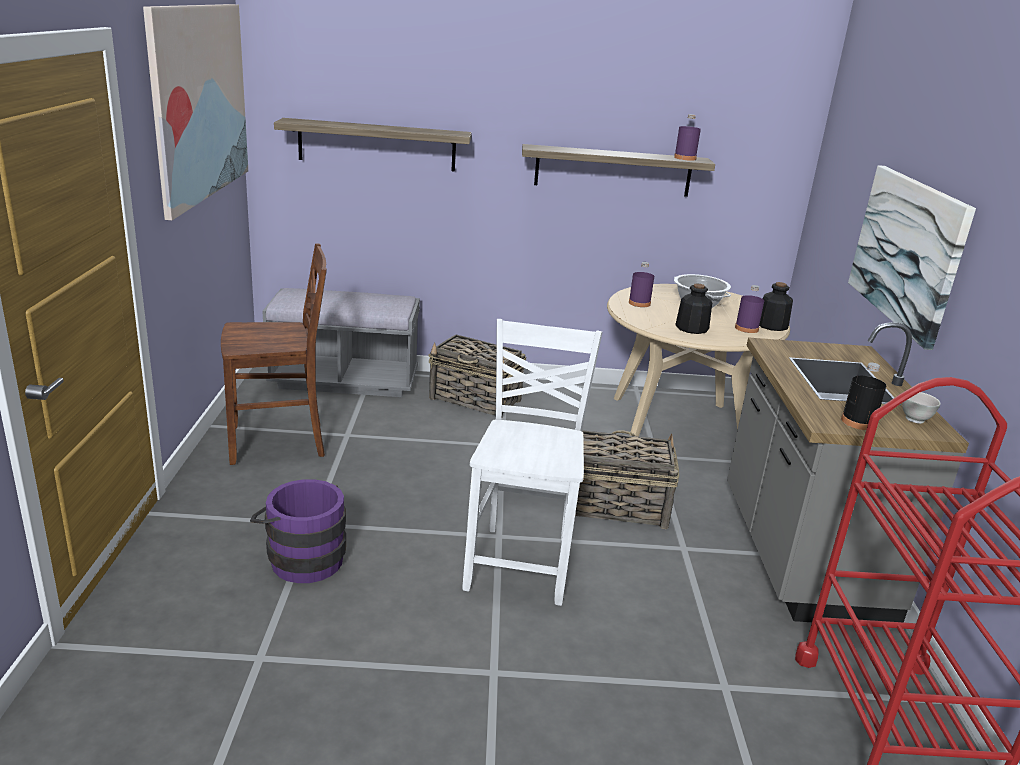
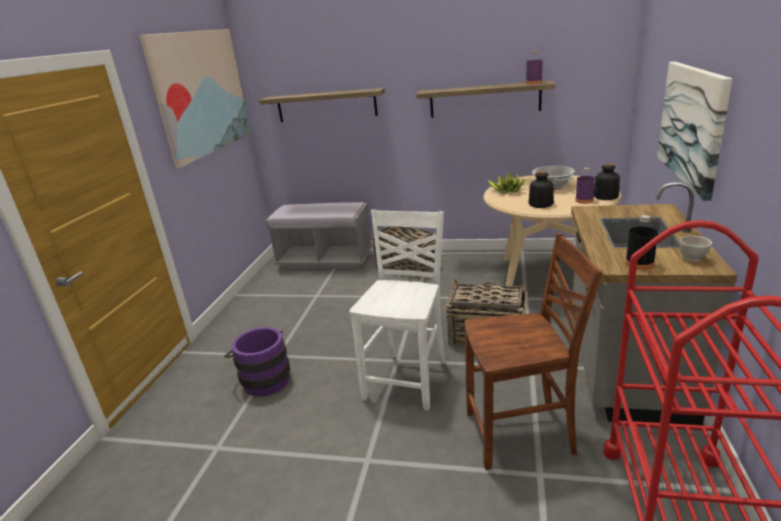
camera: 15 degrees right, 0 degrees up
brown chair [221,243,327,465] -> brown chair moved to [465,233,602,470]
purple bottle [629,262,654,307] -> potted plant [487,172,526,194]

